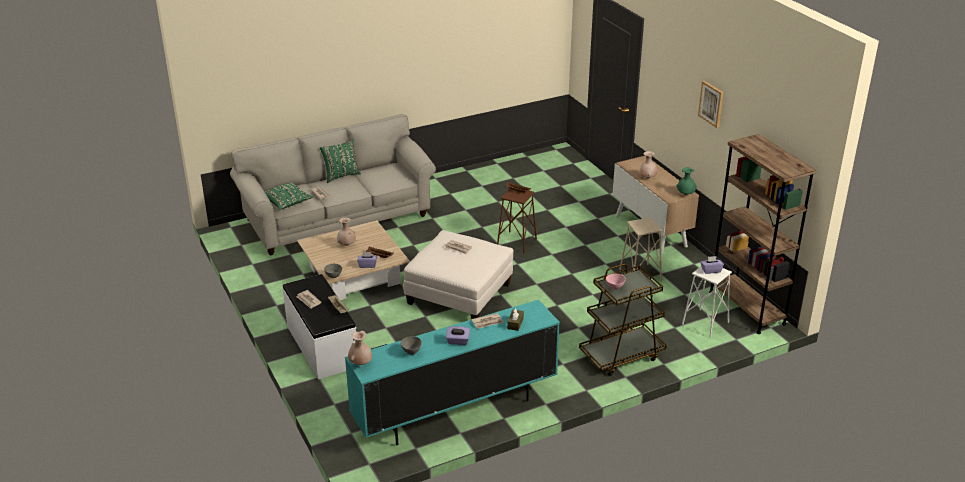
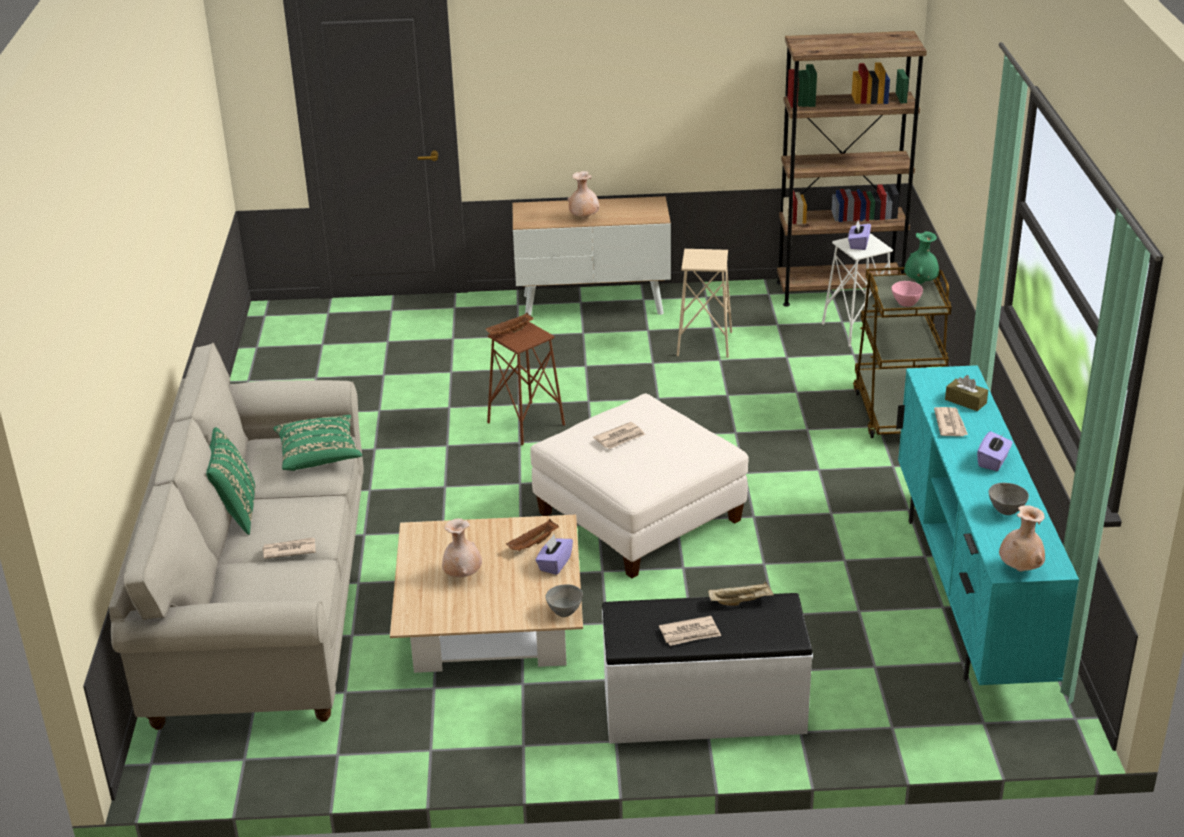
camera: 65 degrees left, 0 degrees up
green pillow [265,182,313,210] -> green pillow moved to [273,415,362,471]
green vase [676,167,697,195] -> green vase moved to [904,231,939,284]
picture [698,81,724,128] -> none

